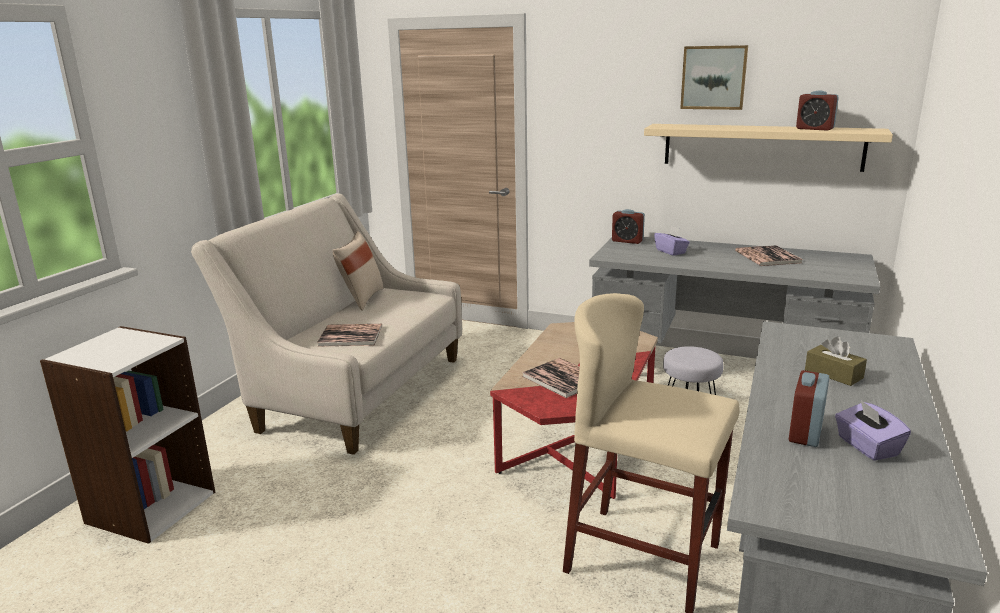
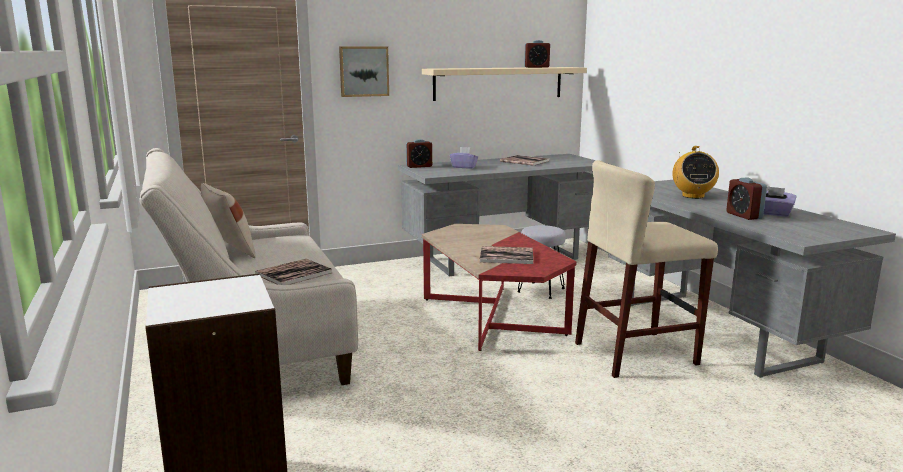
camera: 45 degrees left, 5 degrees down
picture [680,45,748,110] -> picture moved to [339,47,389,97]
brown tissue box [805,336,867,386] -> radio [672,146,719,199]

